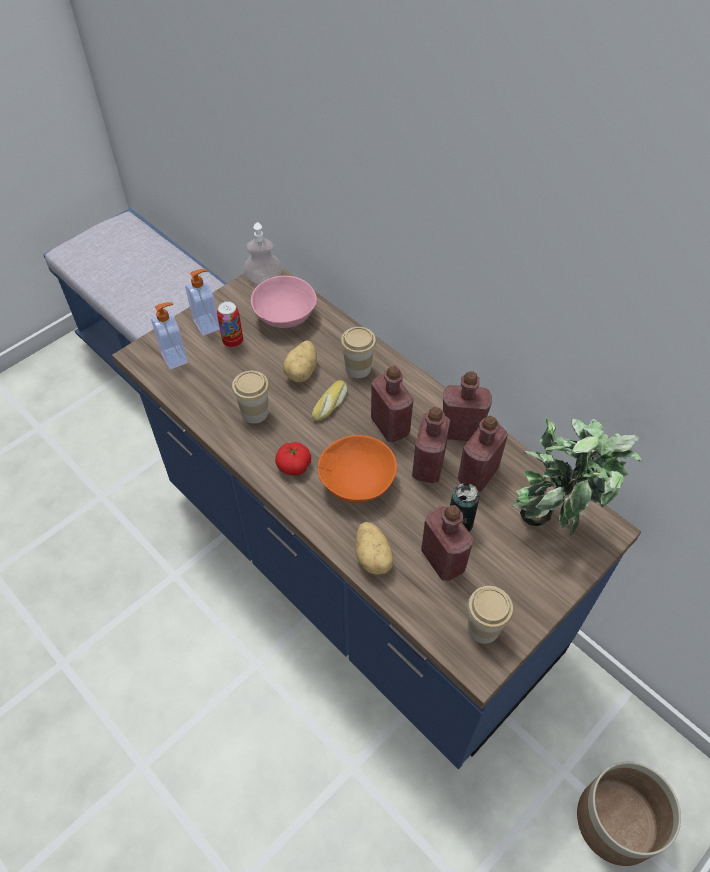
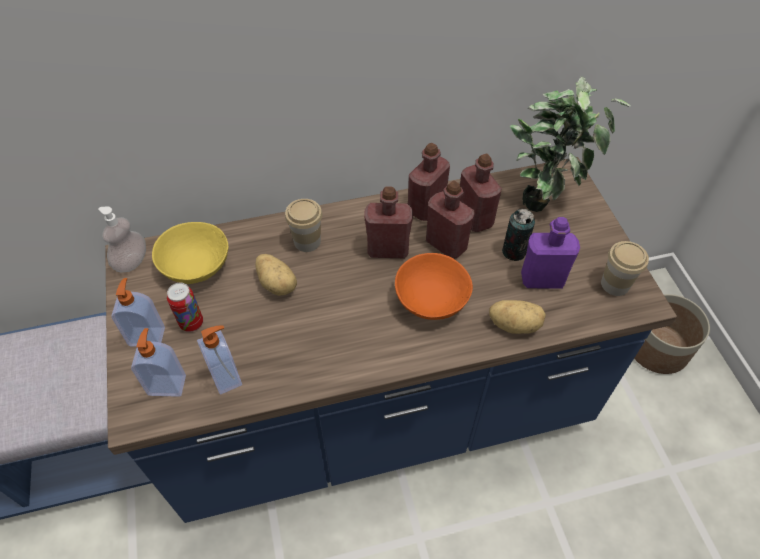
camera: 60 degrees left, 0 degrees up
cup [232,371,269,423] -> none
pink bowl [251,276,317,328] -> yellow bowl [152,222,229,284]
tomato [275,442,311,475] -> none
bread [312,380,347,421] -> none
red bottle [421,505,474,581] -> purple bottle [521,217,580,289]
none -> soap dispenser [197,325,242,395]

